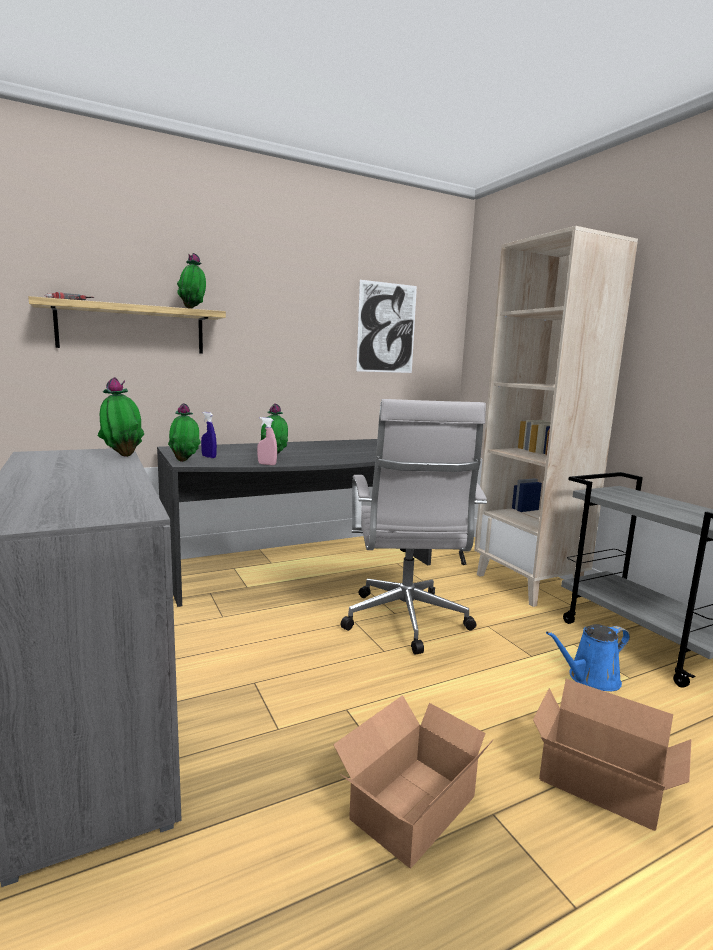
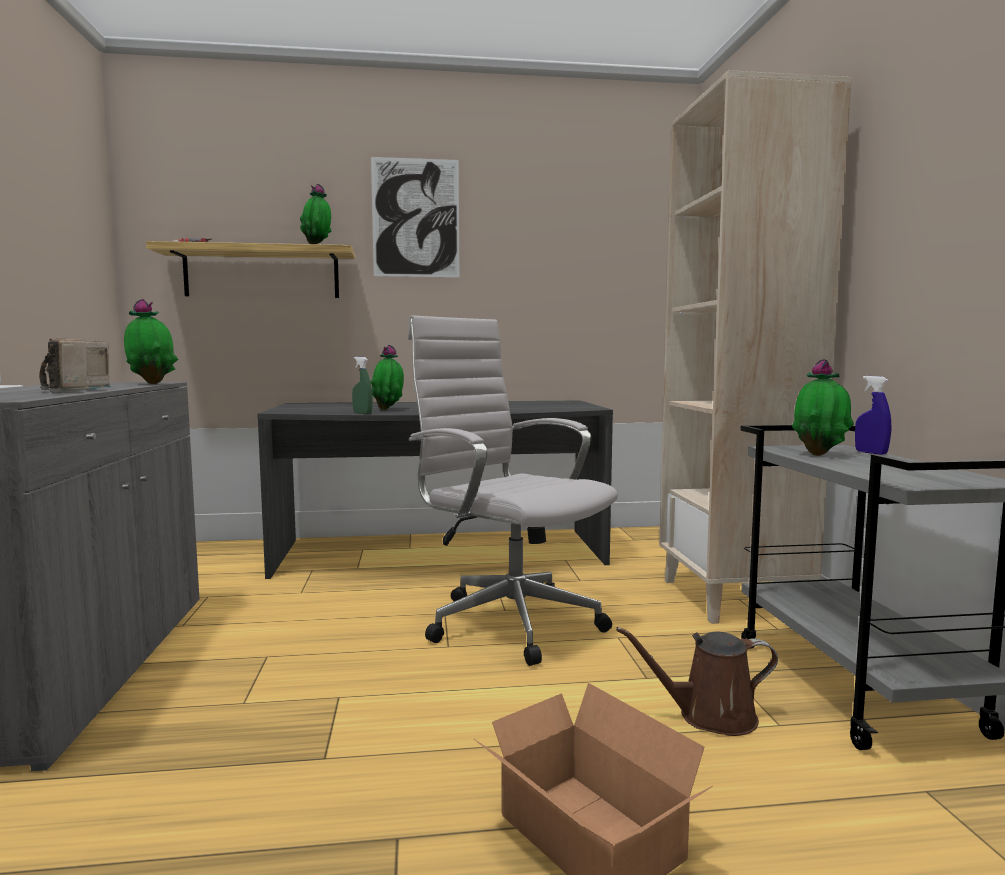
camera: 20 degrees right, 5 degrees down
potted plant [168,403,201,462] -> potted plant moved to [792,359,854,456]
blue spray bottle [201,412,217,458] -> blue spray bottle moved to [855,376,891,455]
pink spray bottle [257,417,277,465] -> green spray bottle [352,357,373,414]
cardboard box [333,695,494,869] -> none
white office chair [341,399,487,655] -> white office chair turned 120 degrees clockwise [408,315,618,666]
picture [356,280,417,373] -> picture moved to [371,157,459,277]
blue watering can [546,624,630,691] -> brown watering can [616,627,778,736]
none -> radio [39,338,111,393]

